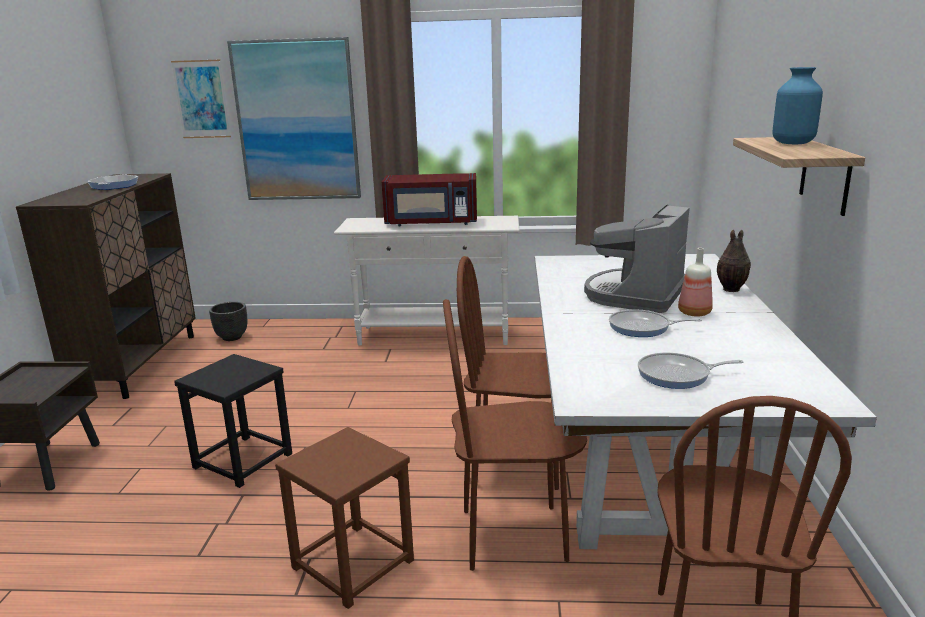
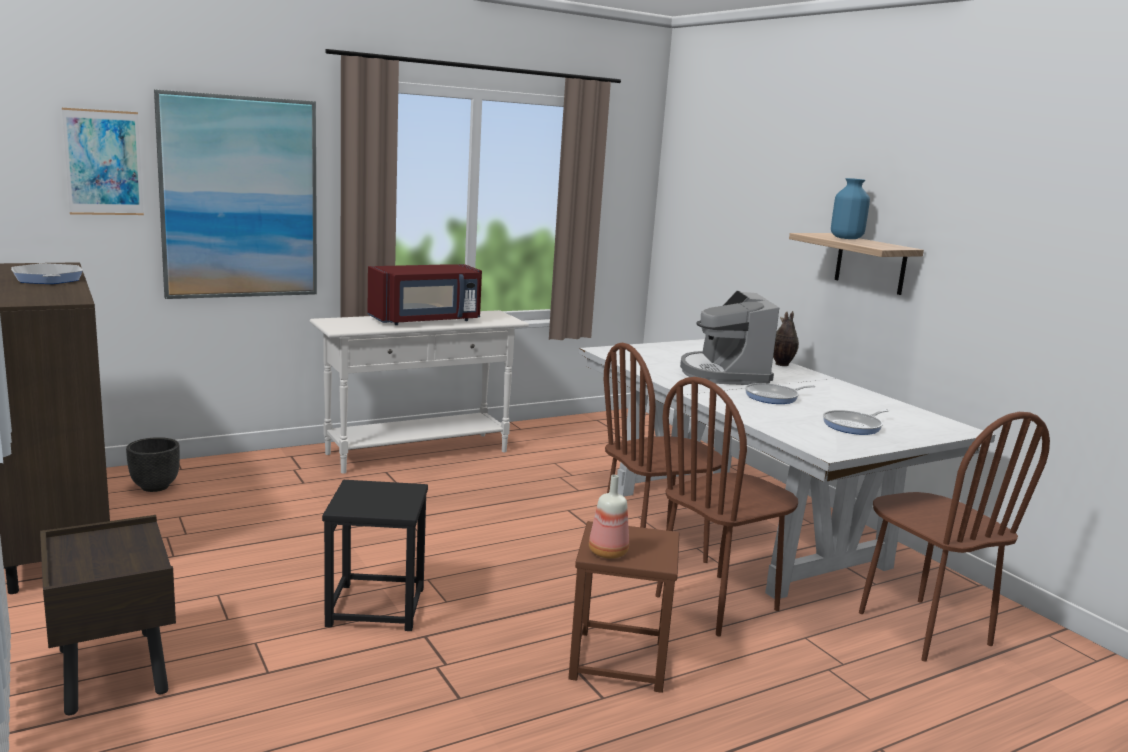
camera: 35 degrees left, 5 degrees down
bottle [678,248,713,316] -> bottle moved to [589,475,629,559]

